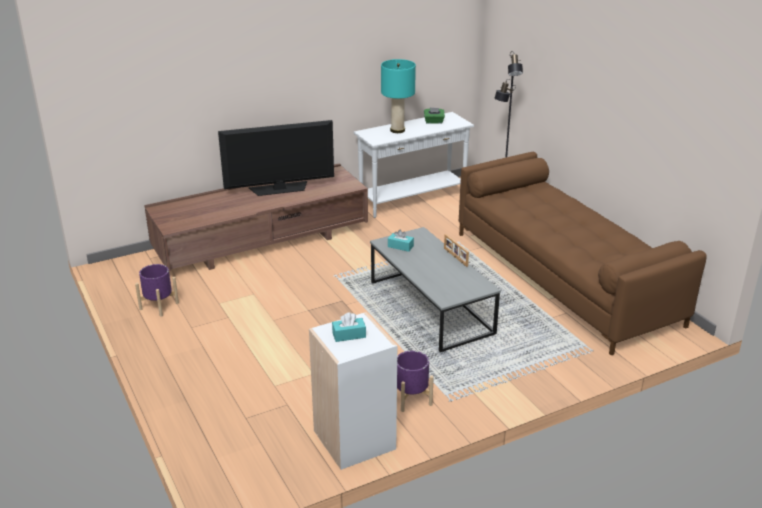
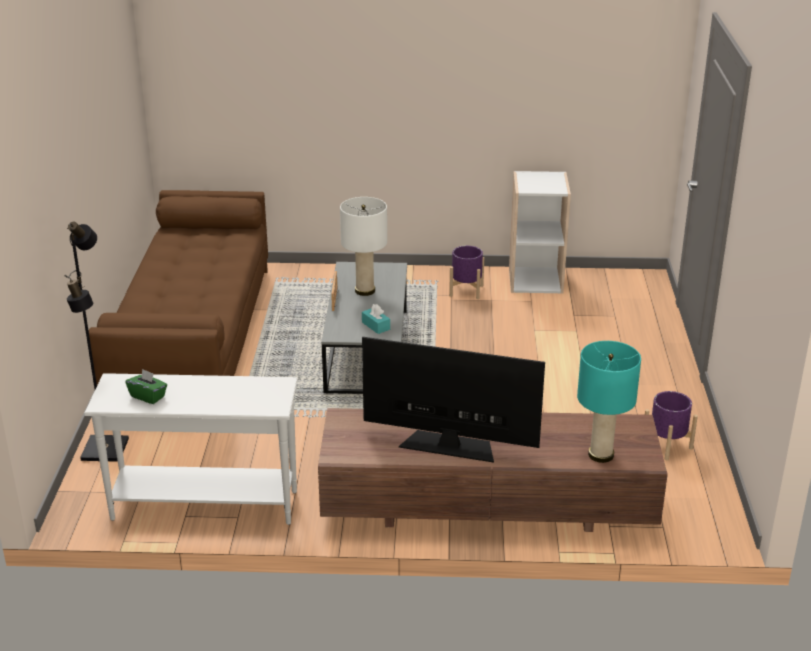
camera: 150 degrees left, 0 degrees up
turquoise tissue box [332,312,366,342] -> none
turquoise table lamp [381,59,416,133] -> turquoise table lamp moved to [577,341,641,463]
none -> white table lamp [340,197,387,296]

